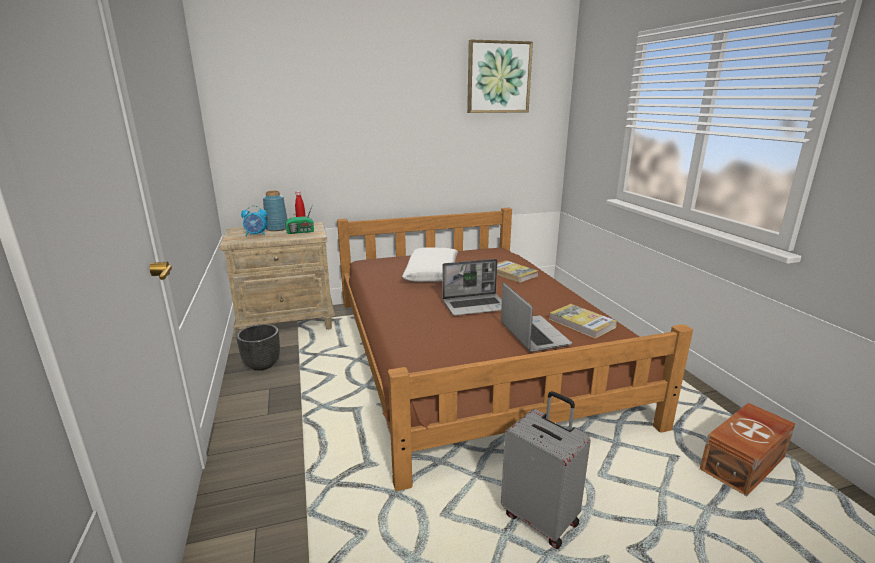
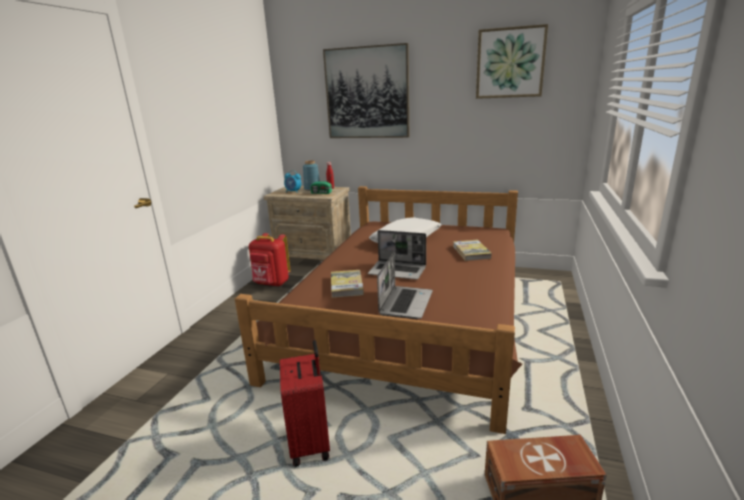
camera: 35 degrees right, 0 degrees up
black planter [236,324,280,371] -> red backpack [249,233,291,287]
grey suitcase [501,391,591,549] -> red suitcase [280,340,330,467]
book [549,304,617,339] -> book moved to [331,270,364,298]
none -> picture [323,43,410,138]

